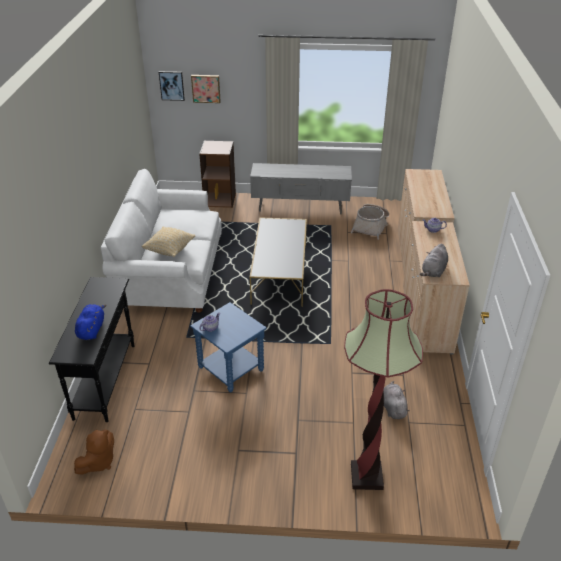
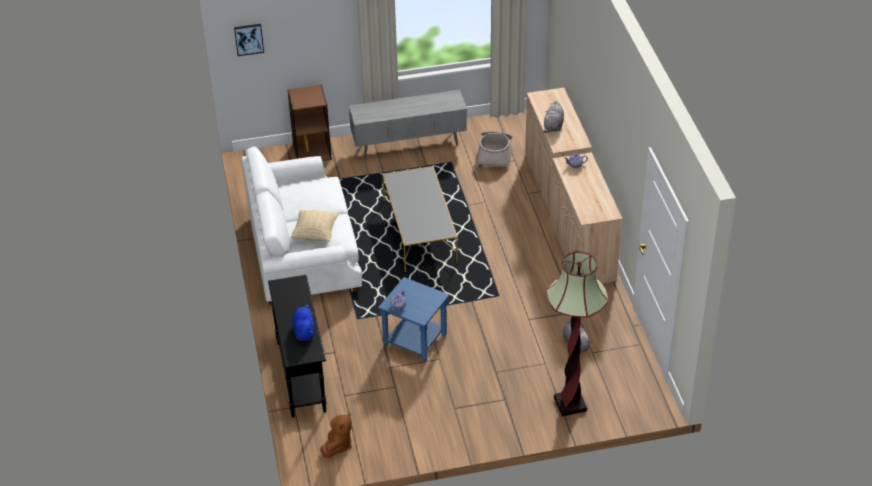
camera: 15 degrees left, 5 degrees up
picture [191,75,221,103] -> none
grey plush toy [420,243,448,277] -> grey plush toy moved to [544,101,564,133]

